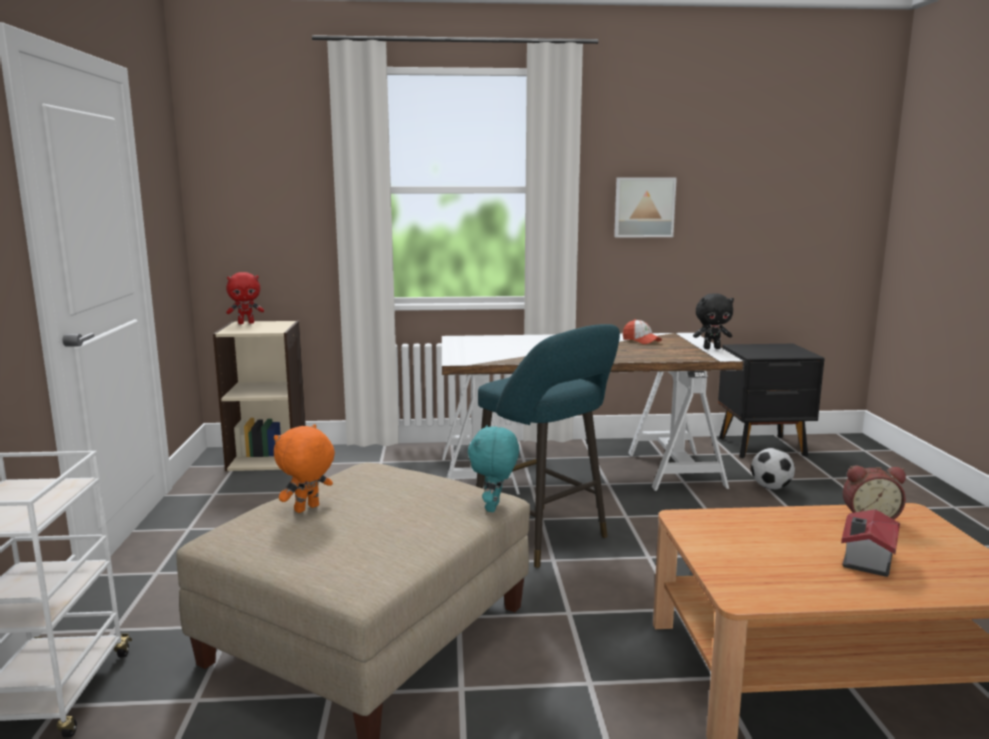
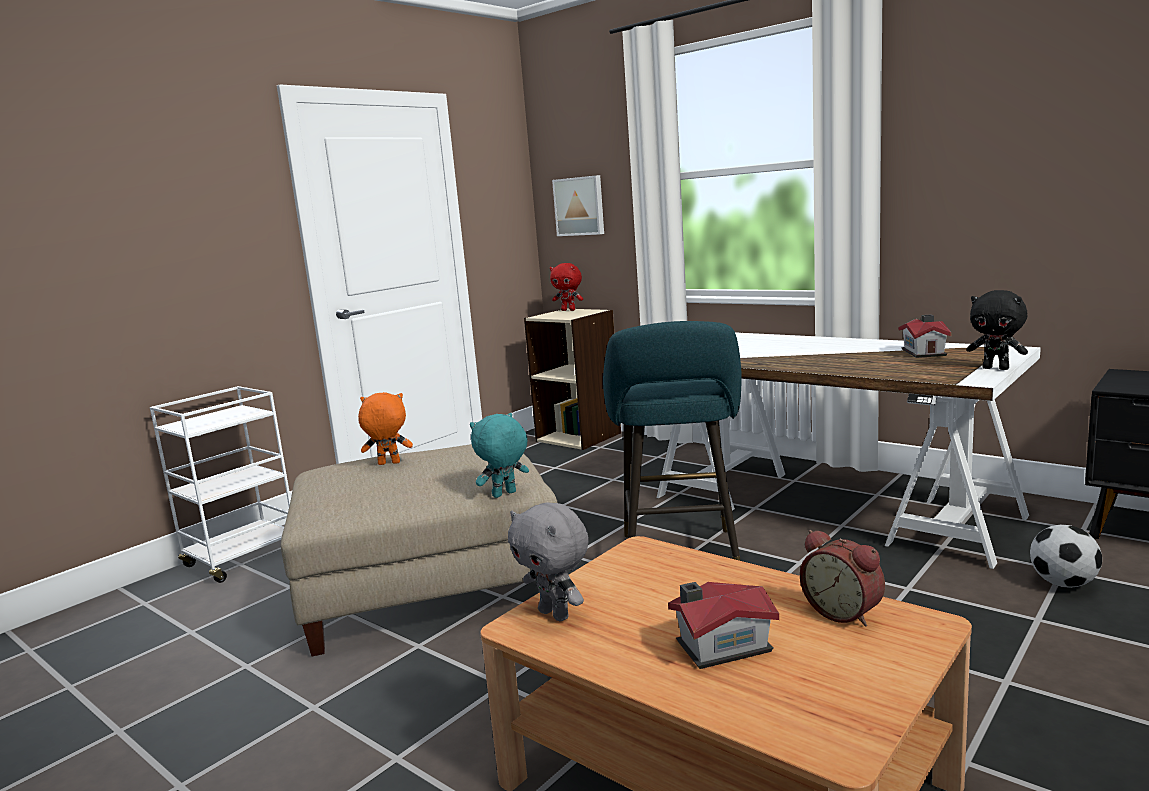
camera: 45 degrees right, 0 degrees up
picture [614,178,677,238] -> picture moved to [552,175,604,236]
cap [623,319,662,344] -> toy house [899,315,952,358]
none -> grey plush toy [508,502,589,621]

